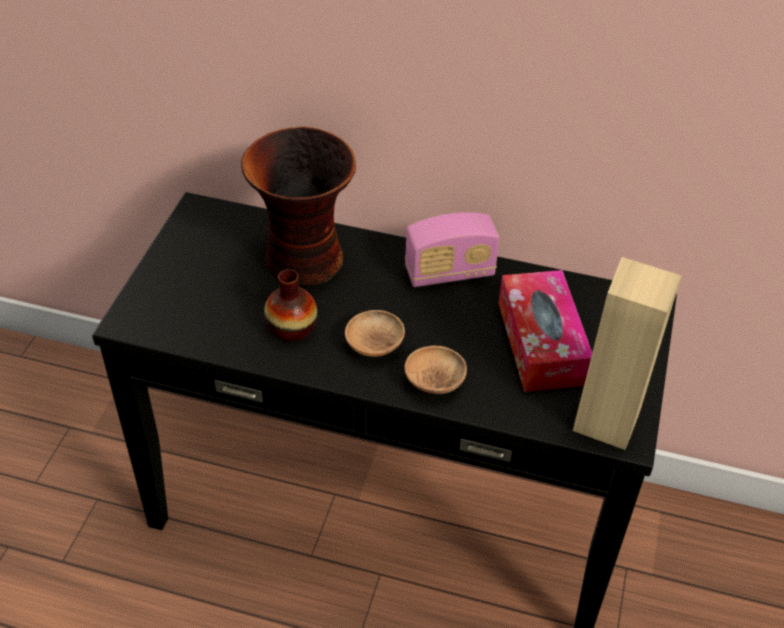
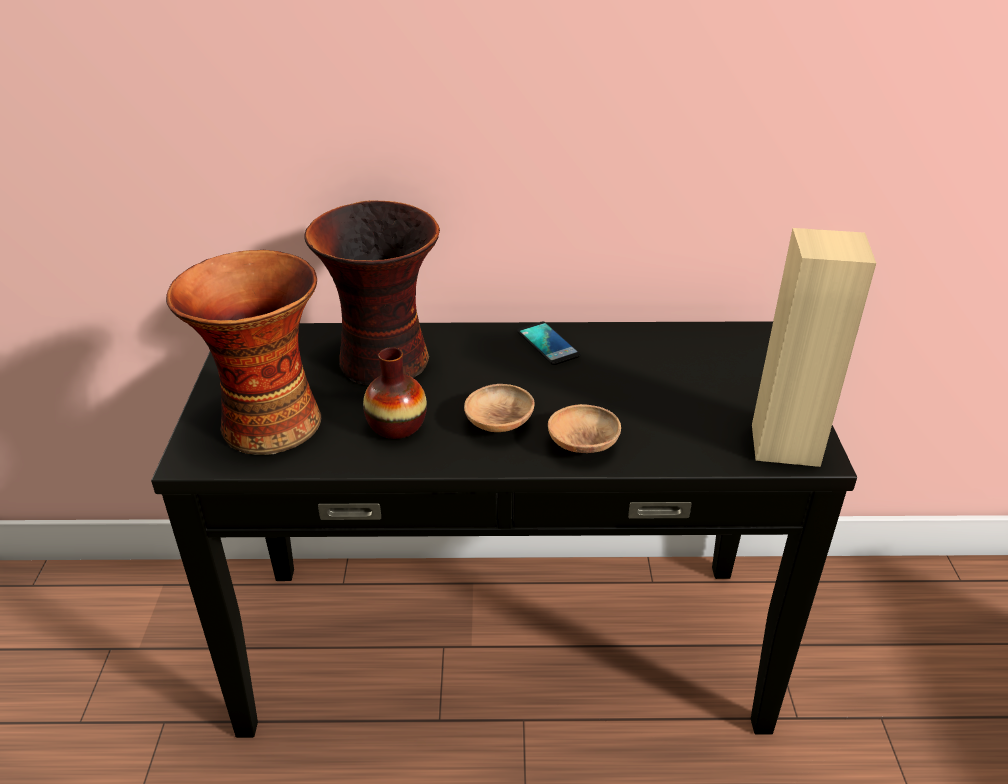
camera: 15 degrees left, 10 degrees down
radio [405,212,500,287] -> phone [517,321,581,365]
tissue box [498,270,592,392] -> none
none -> vase [166,250,321,455]

